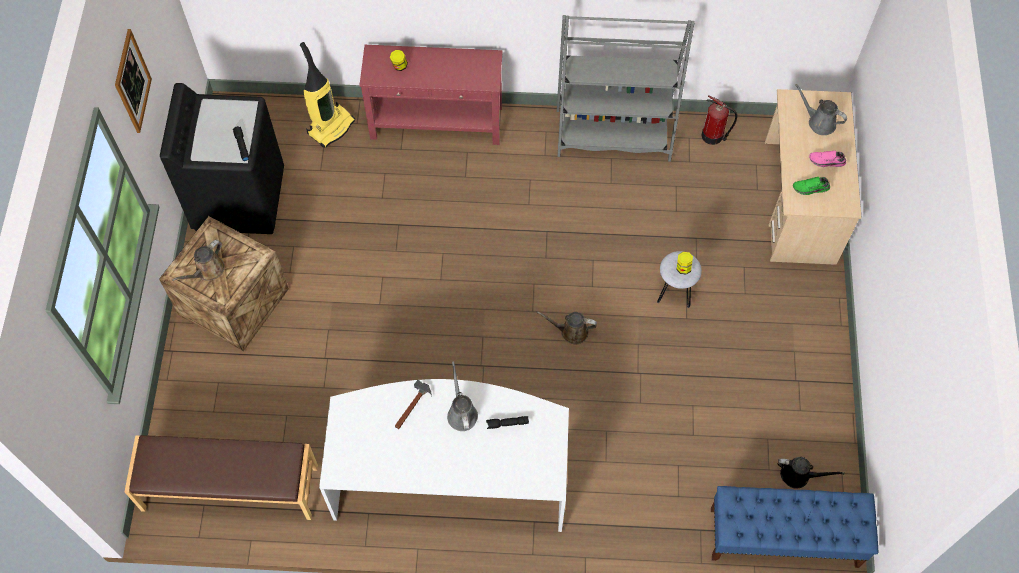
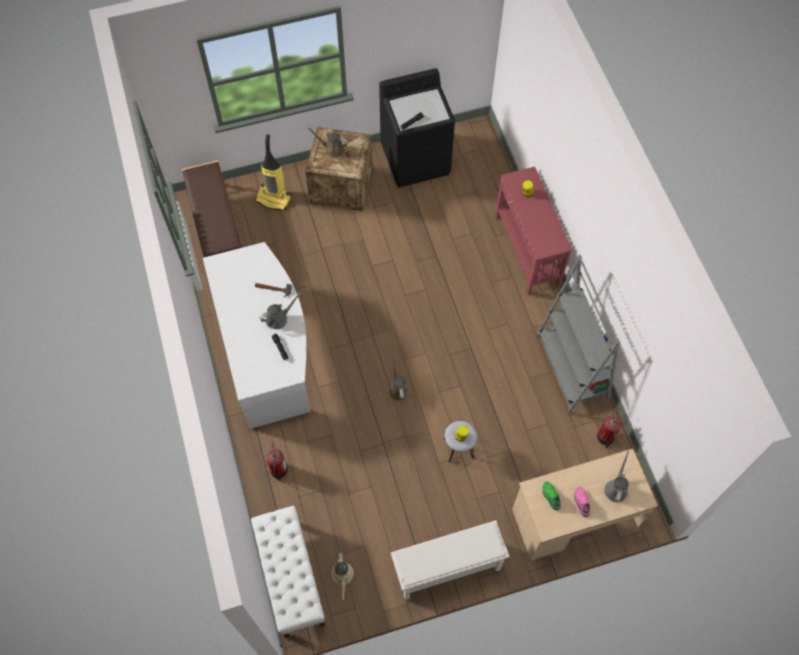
camera: 70 degrees right, 0 degrees up
picture [115,29,152,133] -> none
vacuum cleaner [300,42,355,148] -> vacuum cleaner moved to [255,134,291,211]
blue bench [711,486,878,568] -> white bench [251,506,325,638]
black watering can [777,457,845,489] -> beige watering can [332,553,354,600]
none -> fire extinguisher [266,442,288,481]
none -> white shoe rack [391,520,509,600]

